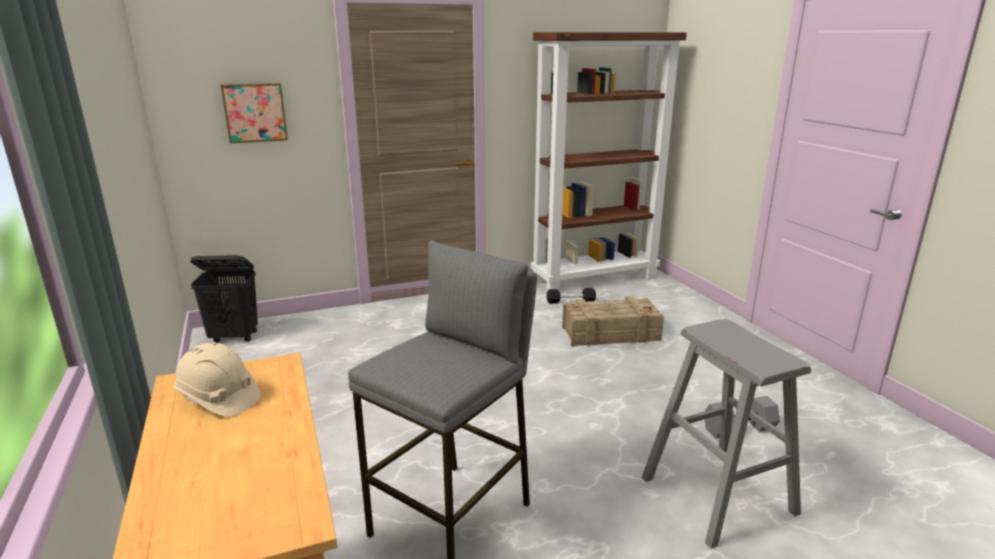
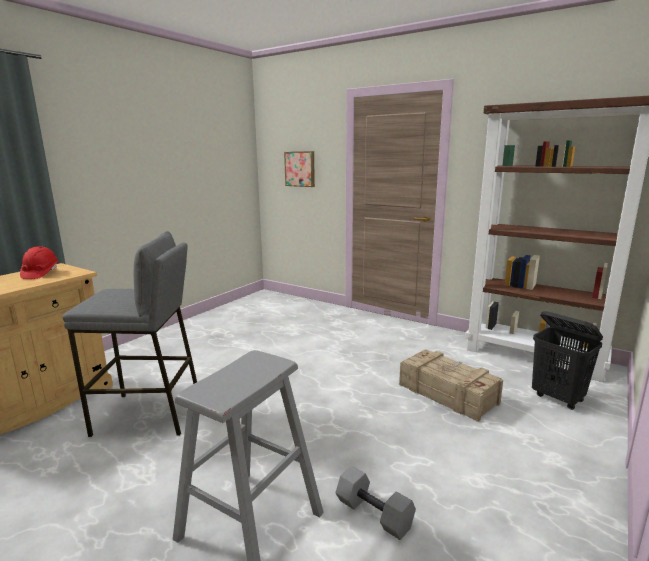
camera: 55 degrees right, 5 degrees down
beige hard hat [174,342,260,417] -> red hard hat [20,246,59,279]
black laundry basket [191,255,258,343] -> black laundry basket moved to [532,311,603,410]
black dumbbell [547,288,596,304] -> none

